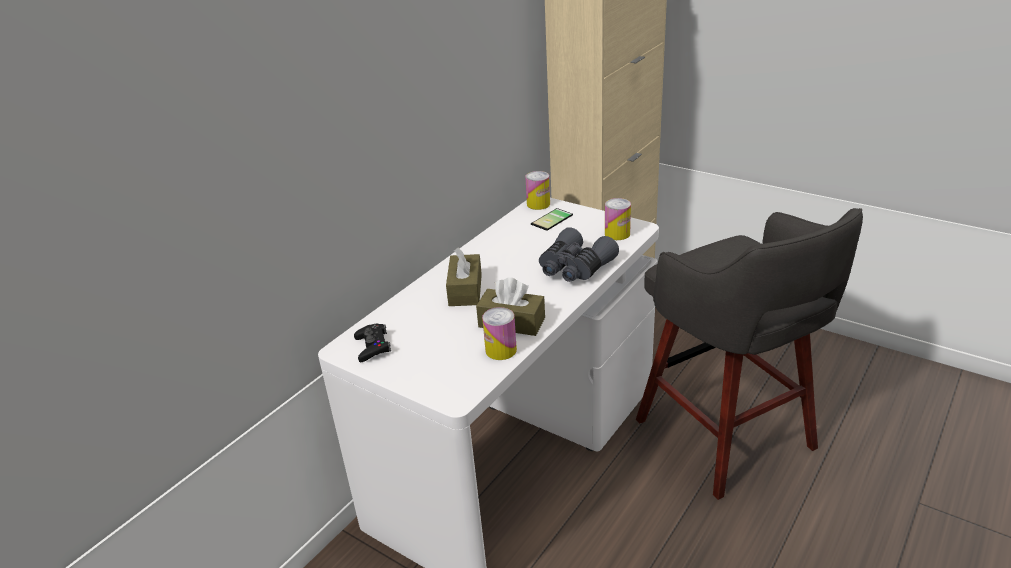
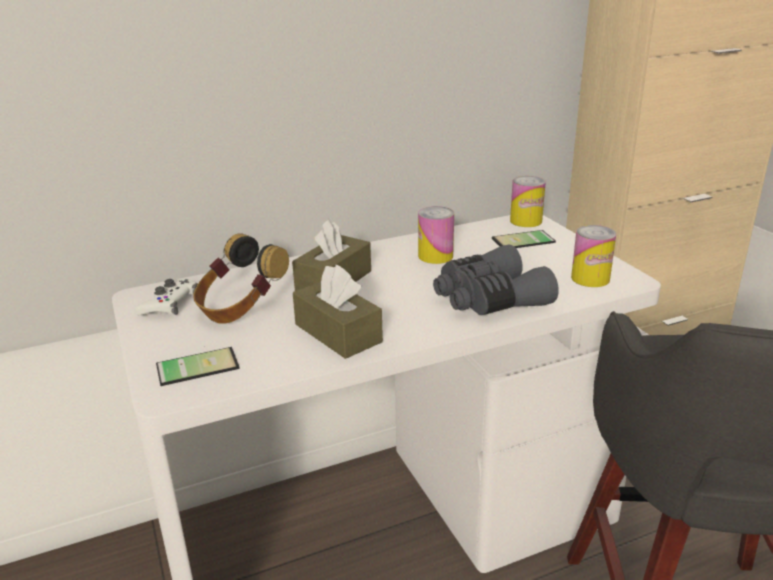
camera: 30 degrees right, 5 degrees down
black game controller [354,324,391,362] -> white game controller [135,278,198,315]
can [482,307,517,360] -> can moved to [418,206,454,264]
none -> phone [156,346,240,386]
none -> headphones [193,233,289,324]

